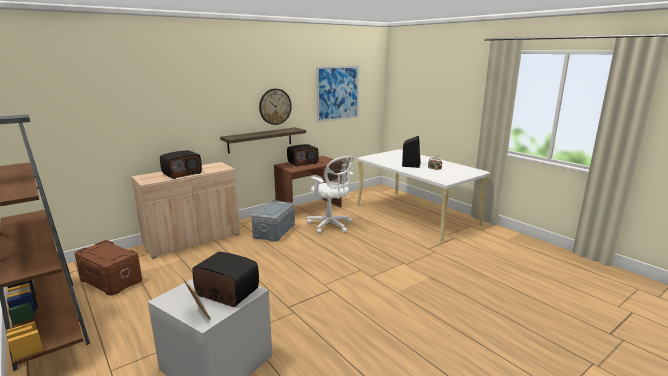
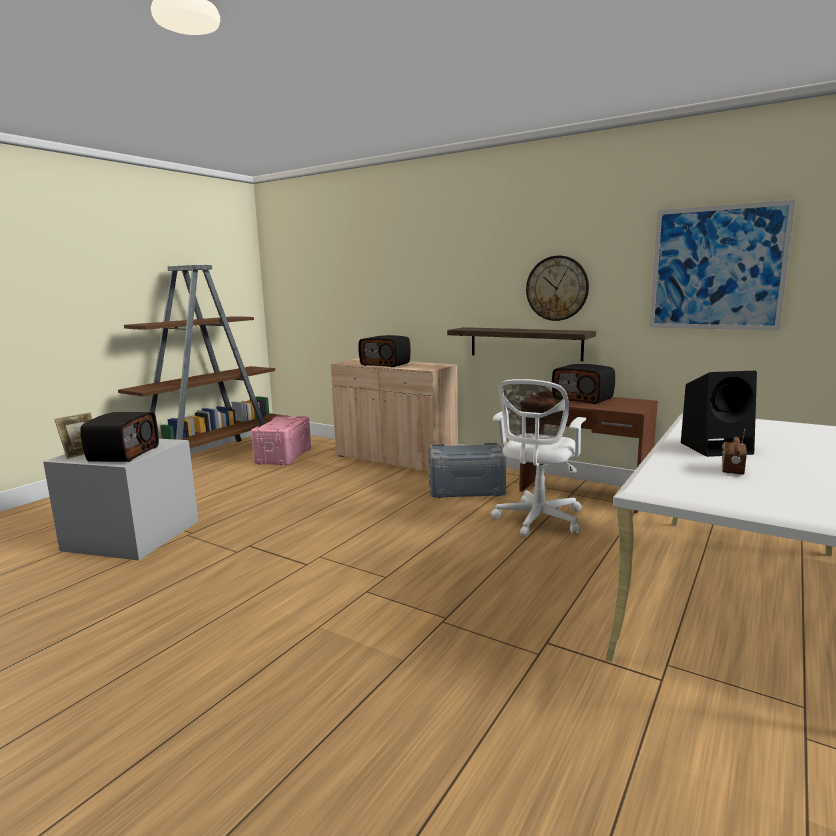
camera: 70 degrees right, 5 degrees down
brown storage box [74,240,142,295] -> pink storage box [251,416,311,466]

